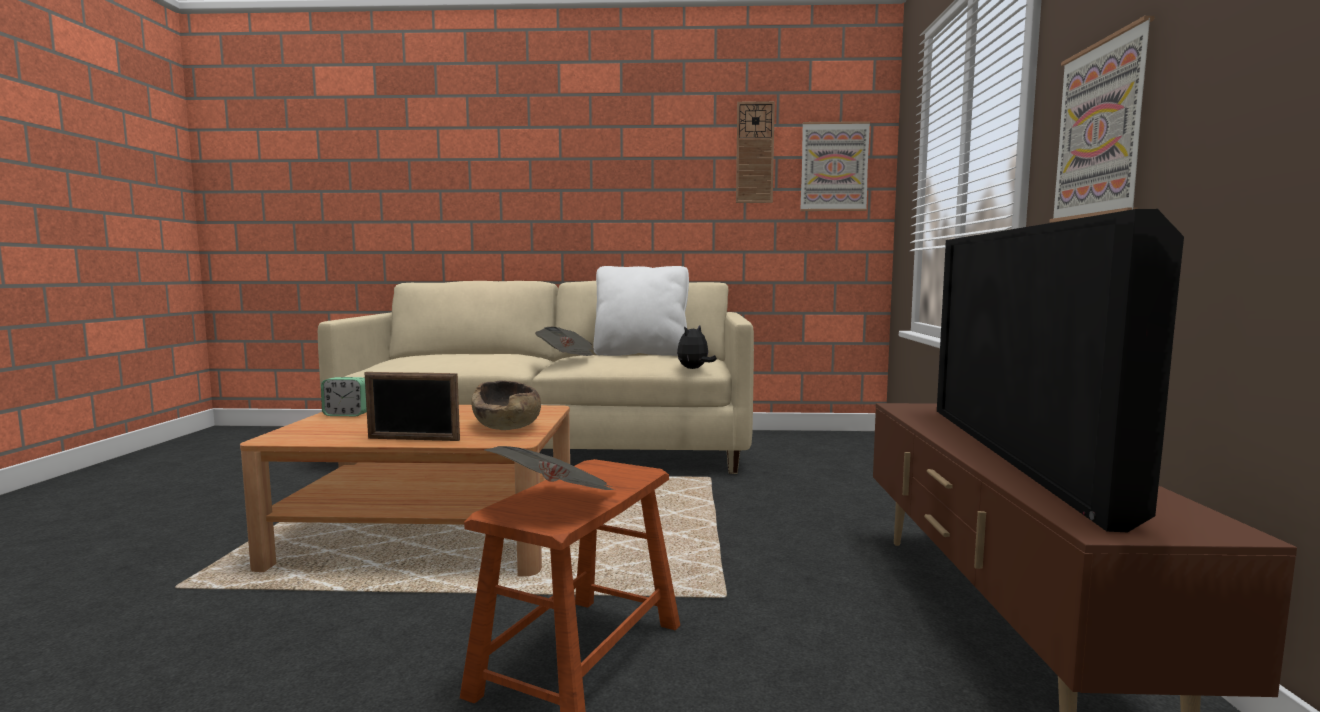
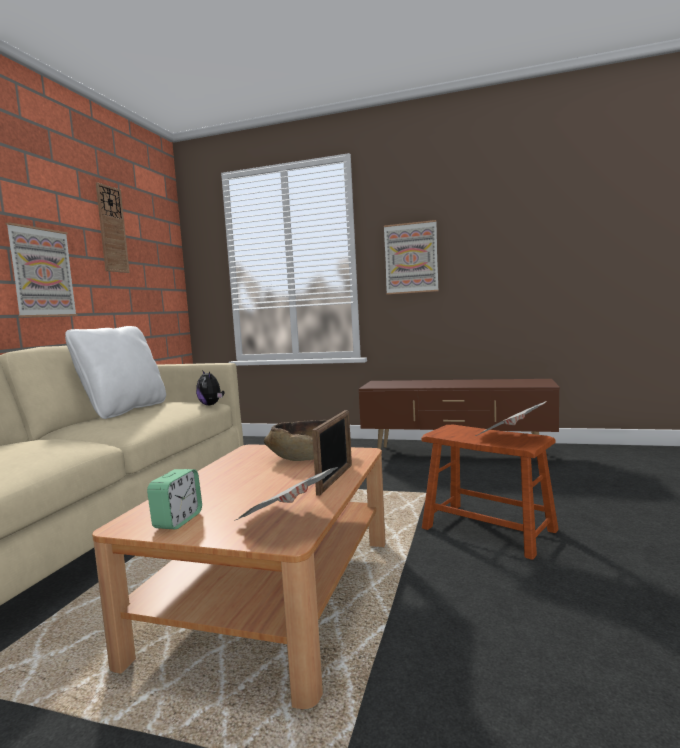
camera: 75 degrees left, 0 degrees up
newspaper [535,327,595,356] -> newspaper moved to [234,467,338,521]
picture [800,121,870,211] -> picture moved to [5,222,78,317]
television [937,209,1184,532] -> none

